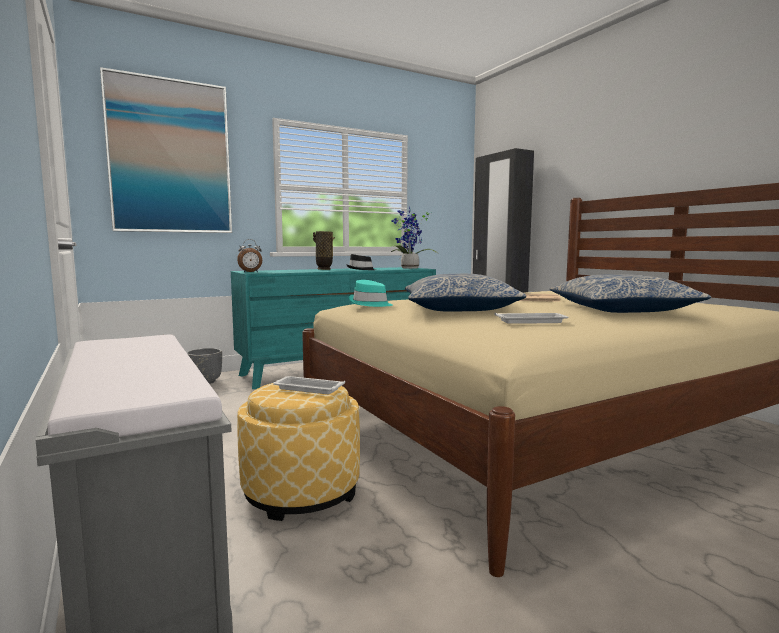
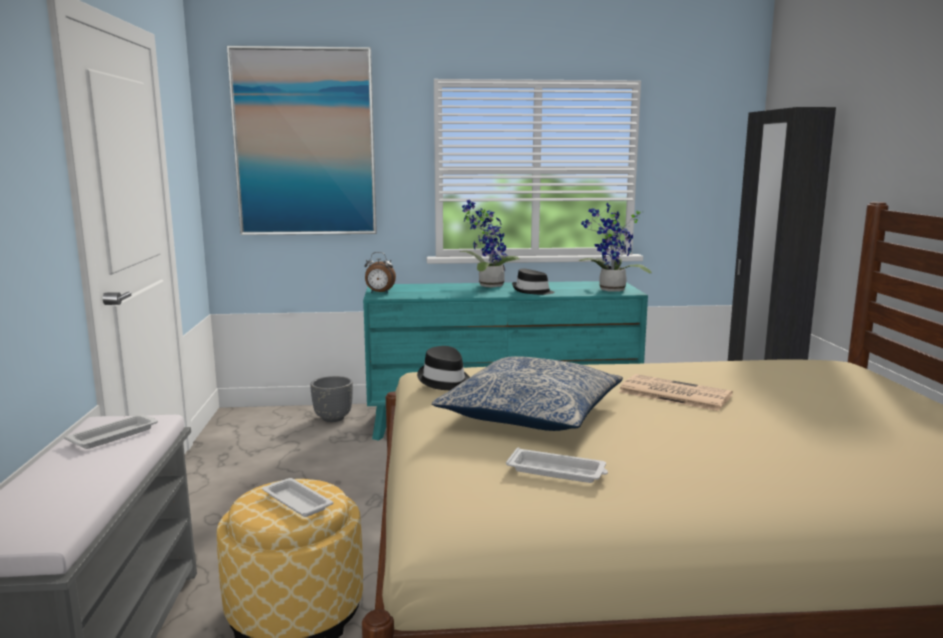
camera: 25 degrees right, 5 degrees up
vase [313,231,335,270] -> potted plant [460,200,520,287]
turquoise hat [349,280,393,307] -> black hat [417,346,470,390]
pillow [550,274,711,313] -> none
none -> white tray [64,414,158,449]

